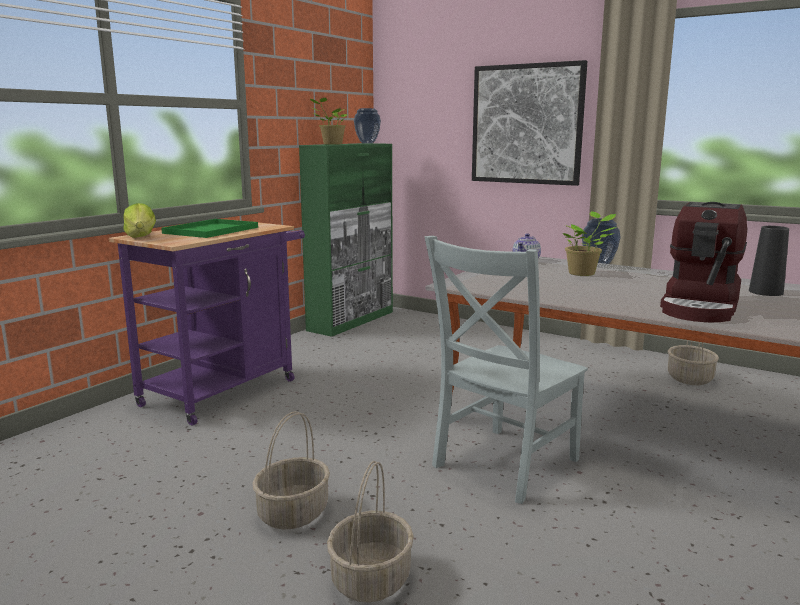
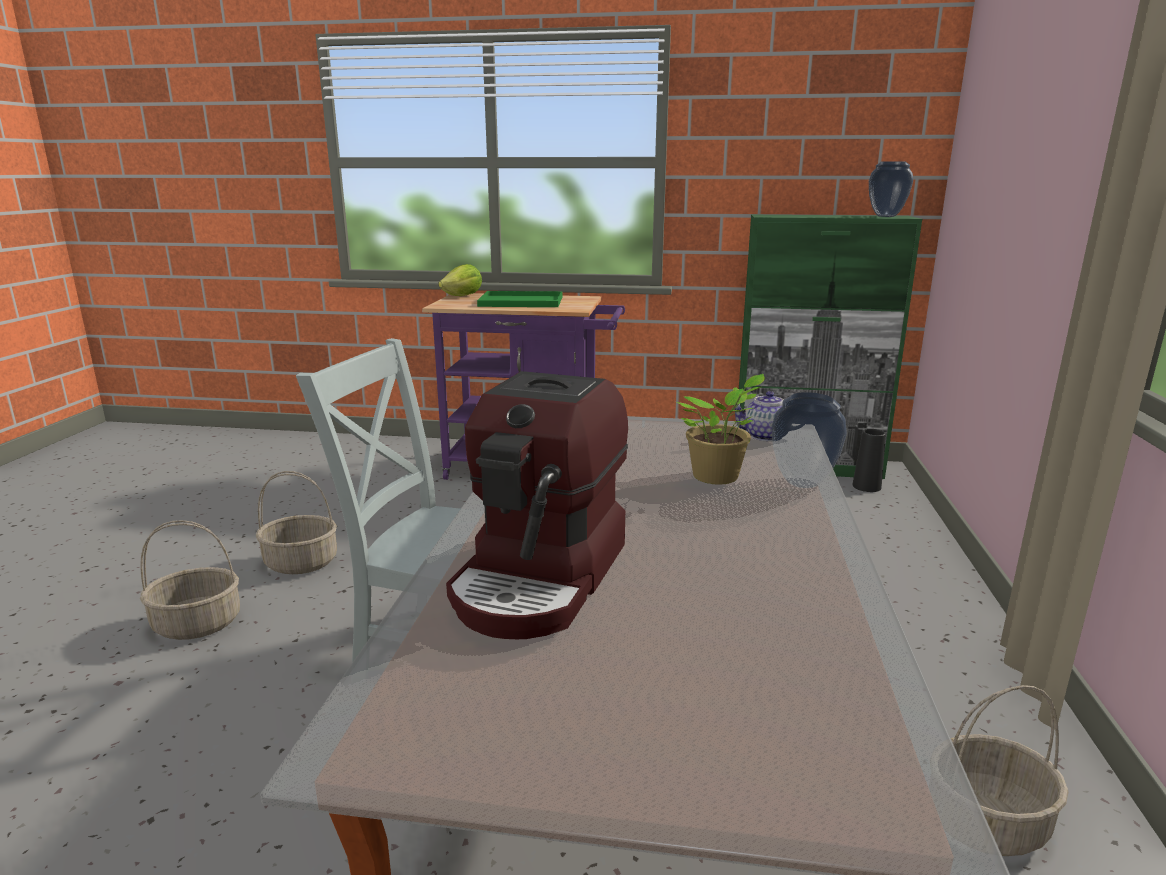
camera: 65 degrees right, 5 degrees up
potted plant [309,98,347,145] -> none
picture [472,60,587,186] -> none
coffee machine [660,202,747,322] -> coffee machine turned 75 degrees counterclockwise [446,371,628,639]
black vase [749,226,789,296] -> black vase moved to [852,429,886,492]

